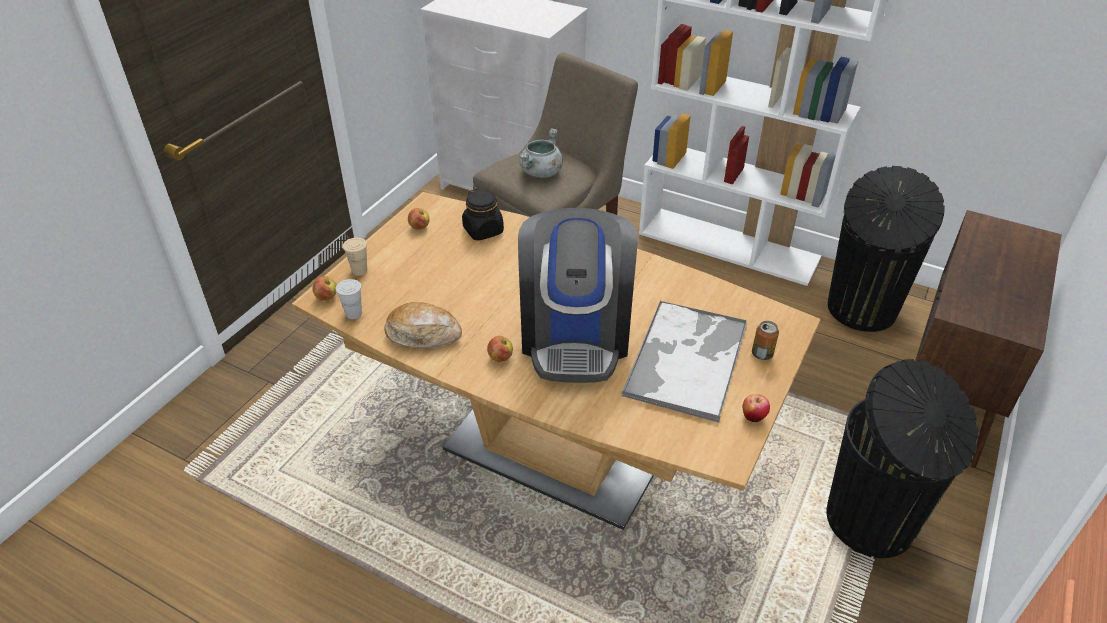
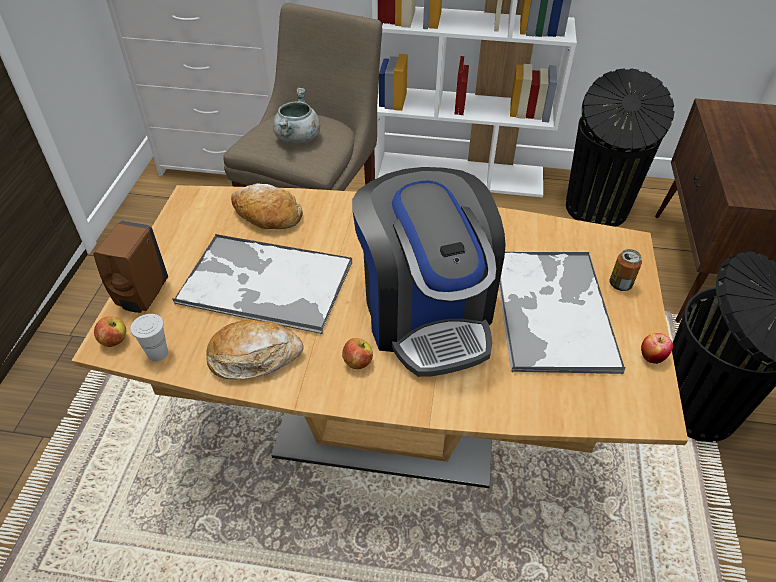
camera: 20 degrees left, 5 degrees up
beige cup [343,238,367,276] -> brown soap dispenser [93,221,168,313]
apple [408,208,430,230] -> none
black jar [462,189,504,241] -> bread [231,183,303,229]
none -> tray [172,234,352,334]

